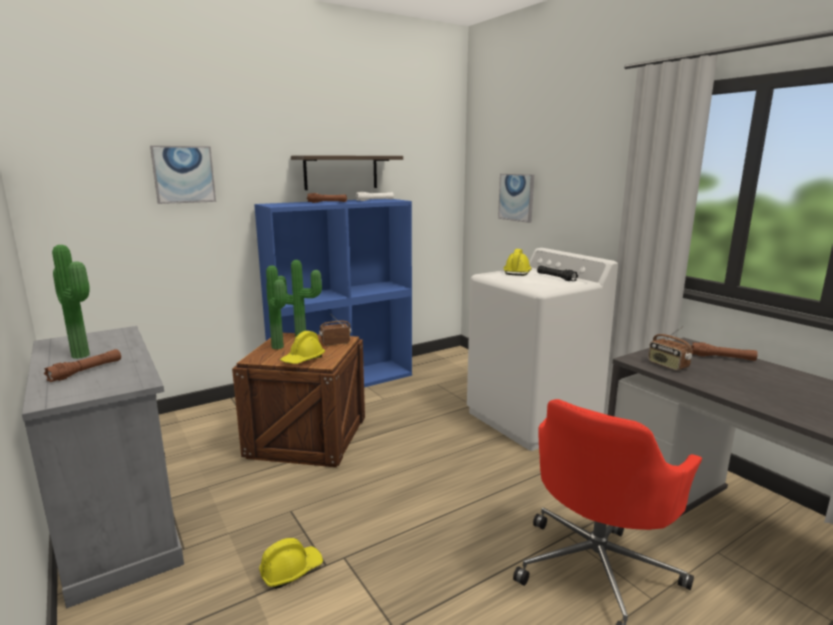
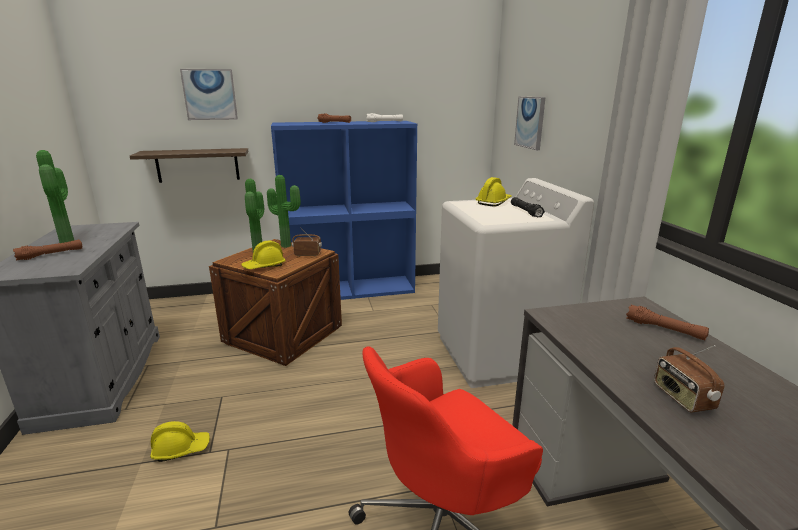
camera: 20 degrees right, 5 degrees up
shelf [291,155,403,190] -> shelf moved to [130,148,248,183]
radio [648,326,692,370] -> radio moved to [654,345,724,413]

